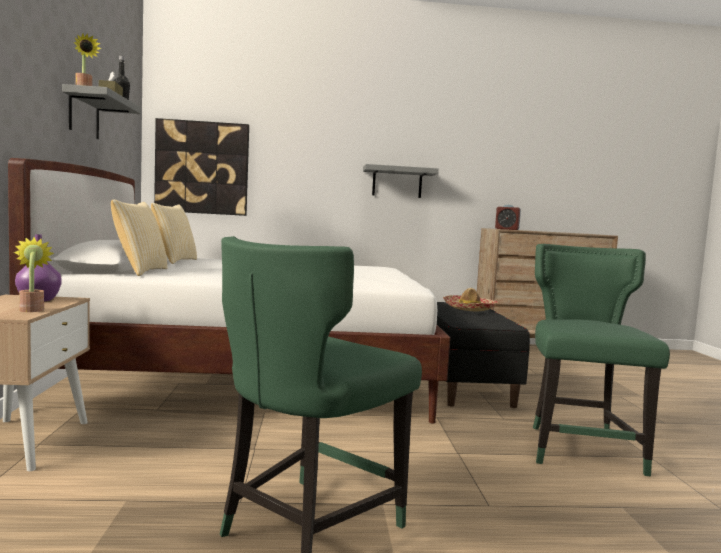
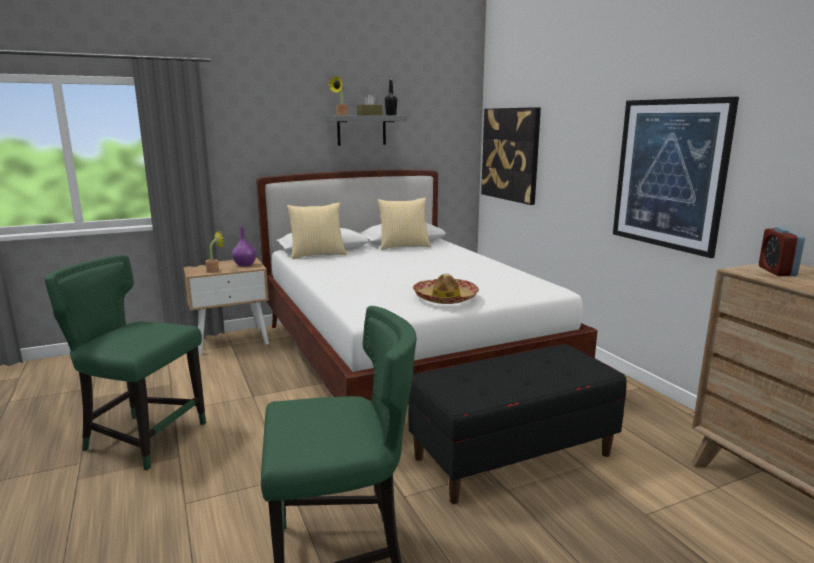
camera: 70 degrees right, 10 degrees up
grey shelf [363,164,439,198] -> picture [613,97,739,258]
hat [443,288,498,312] -> hat moved to [413,273,479,304]

